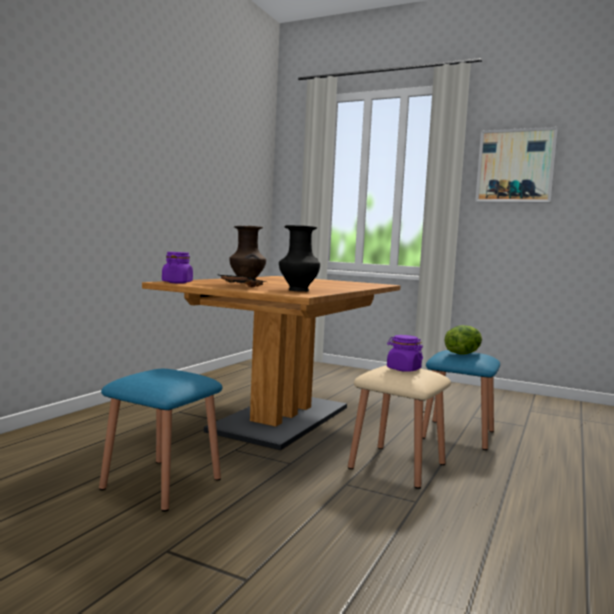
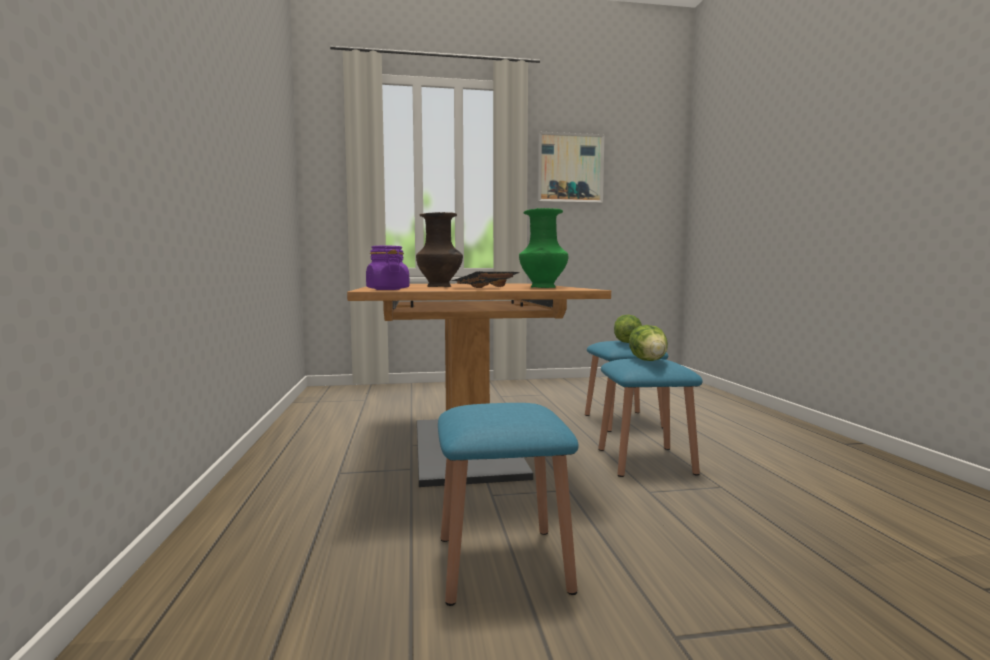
camera: 35 degrees left, 0 degrees up
black vase [279,225,320,292] -> green vase [519,208,568,288]
beige stool [348,365,451,489] -> blue stool [598,358,703,477]
purple jar [387,335,423,372] -> lettuce [629,325,668,361]

